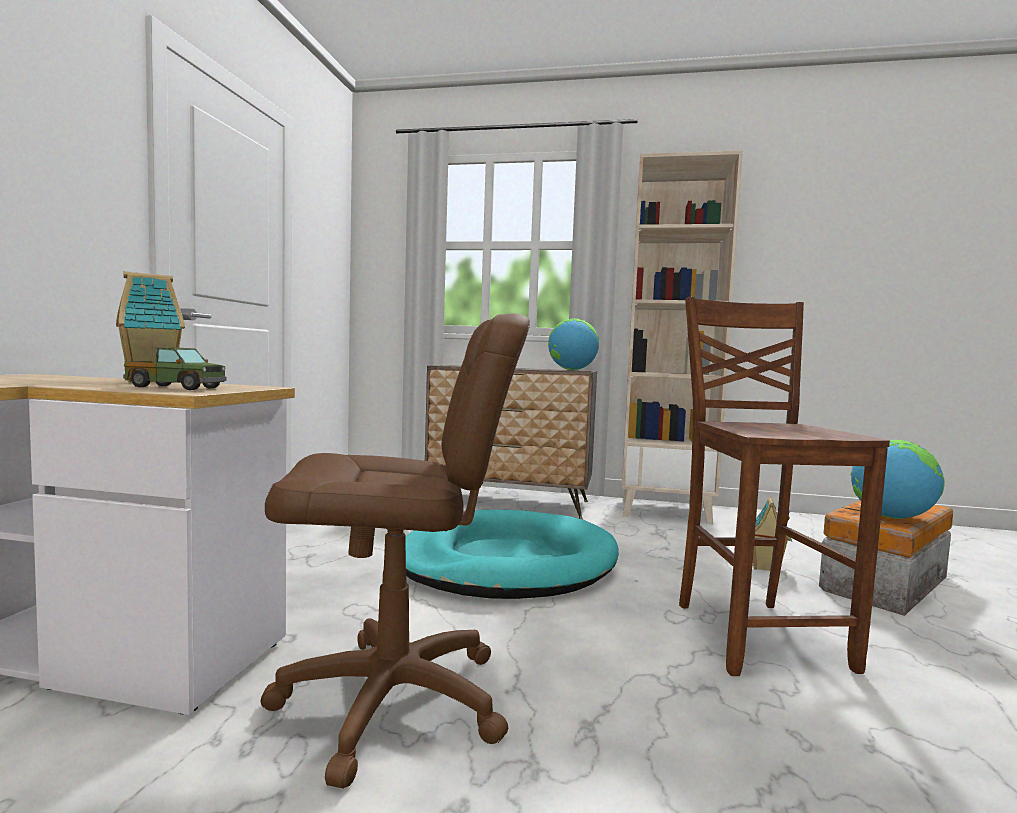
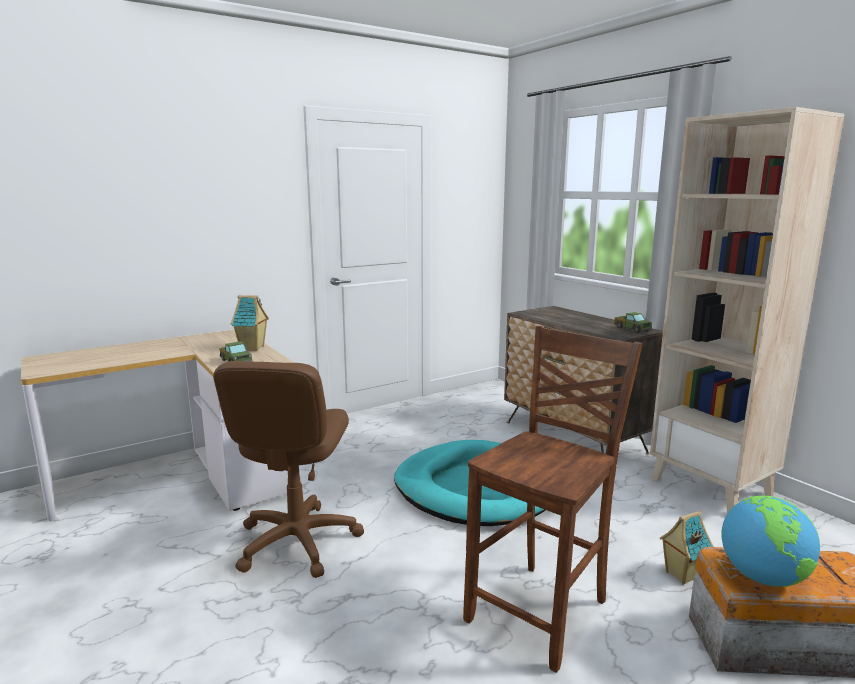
camera: 45 degrees right, 10 degrees up
brown office chair [260,313,530,789] -> brown office chair turned 60 degrees clockwise [213,361,364,578]
globe [548,318,599,370] -> toy truck [614,312,652,333]

